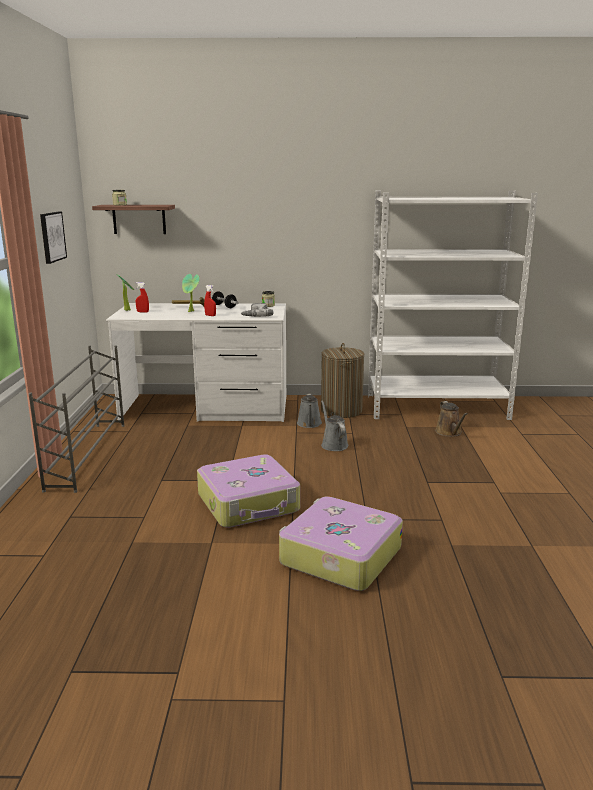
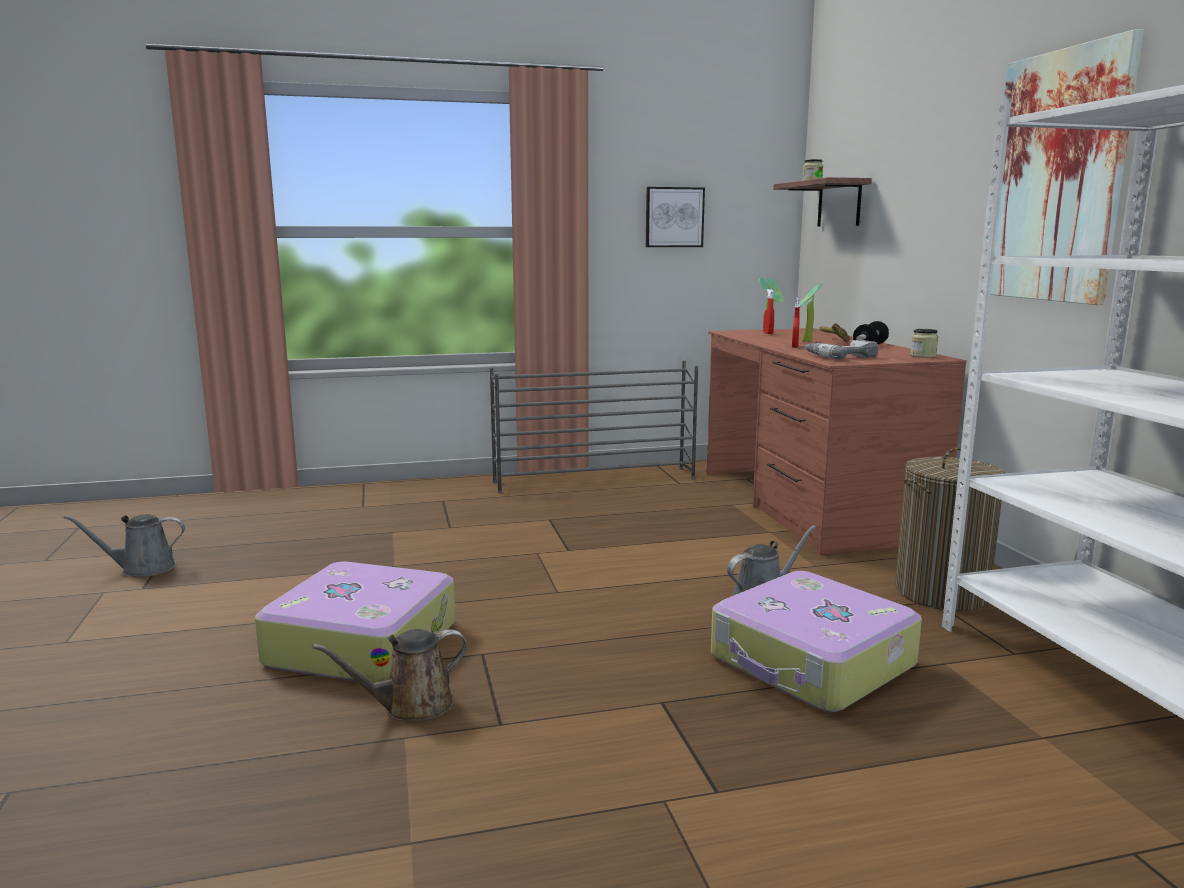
camera: 75 degrees right, 5 degrees down
white desk [106,303,286,422] -> brown desk [707,328,967,555]
suitcase [197,454,300,528] -> suitcase moved to [711,571,922,712]
grey watering can [297,394,322,428] -> grey watering can moved to [63,514,185,577]
brown watering can [435,401,468,437] -> brown watering can moved to [312,629,467,721]
none -> picture [983,29,1144,305]

